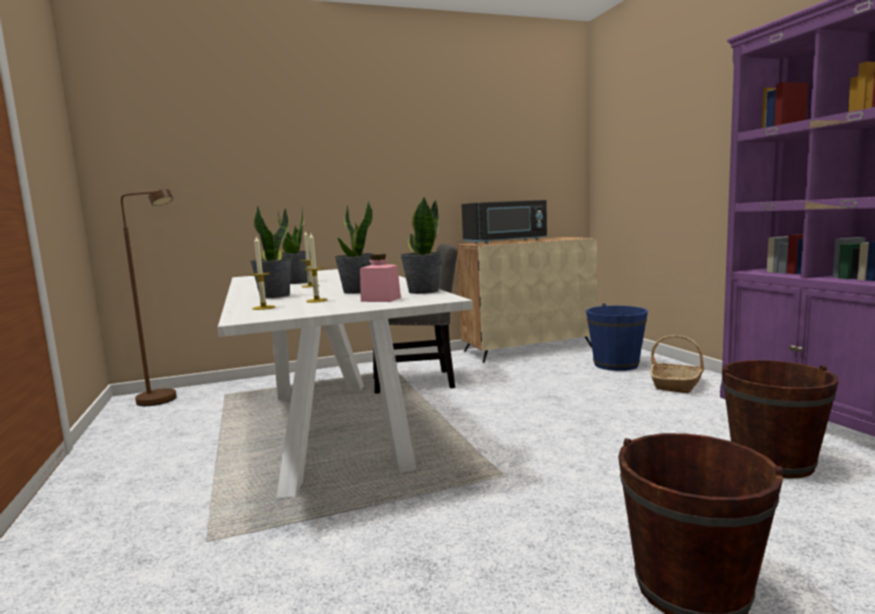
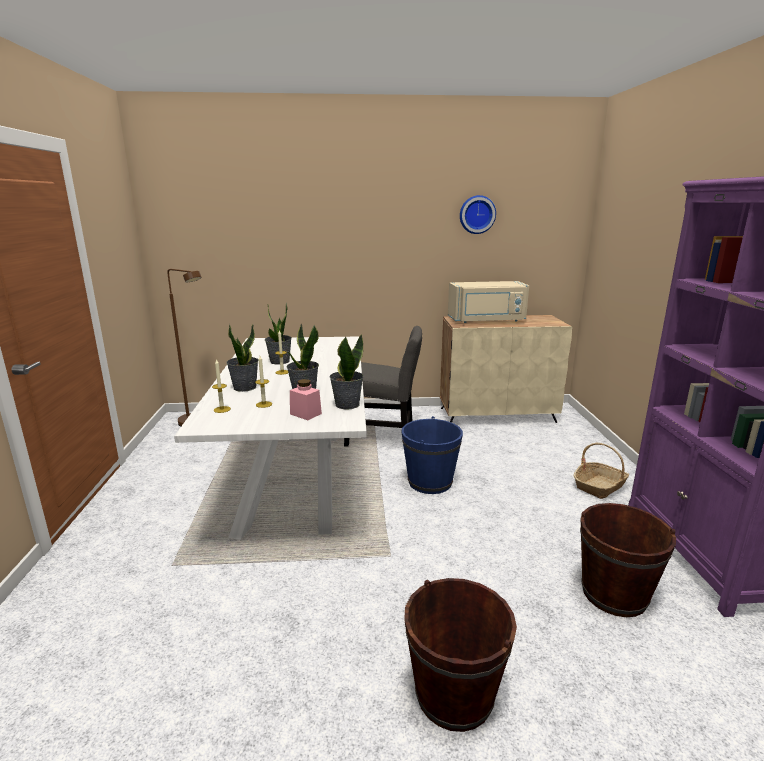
camera: 15 degrees right, 10 degrees up
black microwave [462,200,547,244] -> beige microwave [448,281,529,323]
blue bucket [586,303,648,371] -> blue bucket moved to [401,416,463,494]
none -> wall clock [460,195,496,234]

